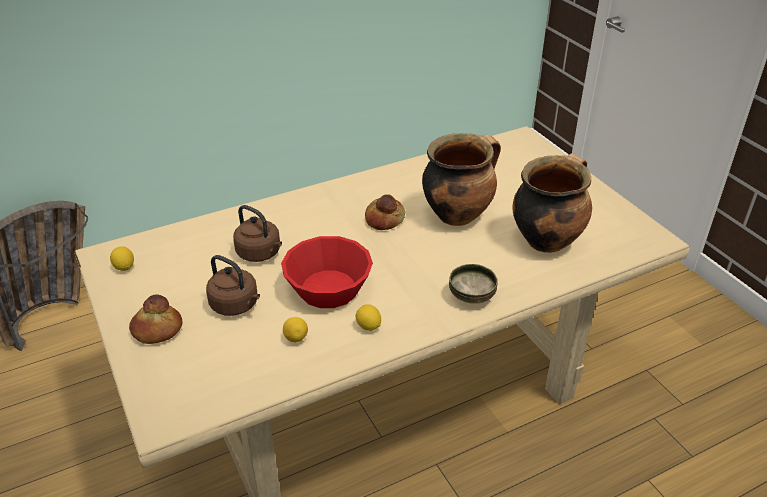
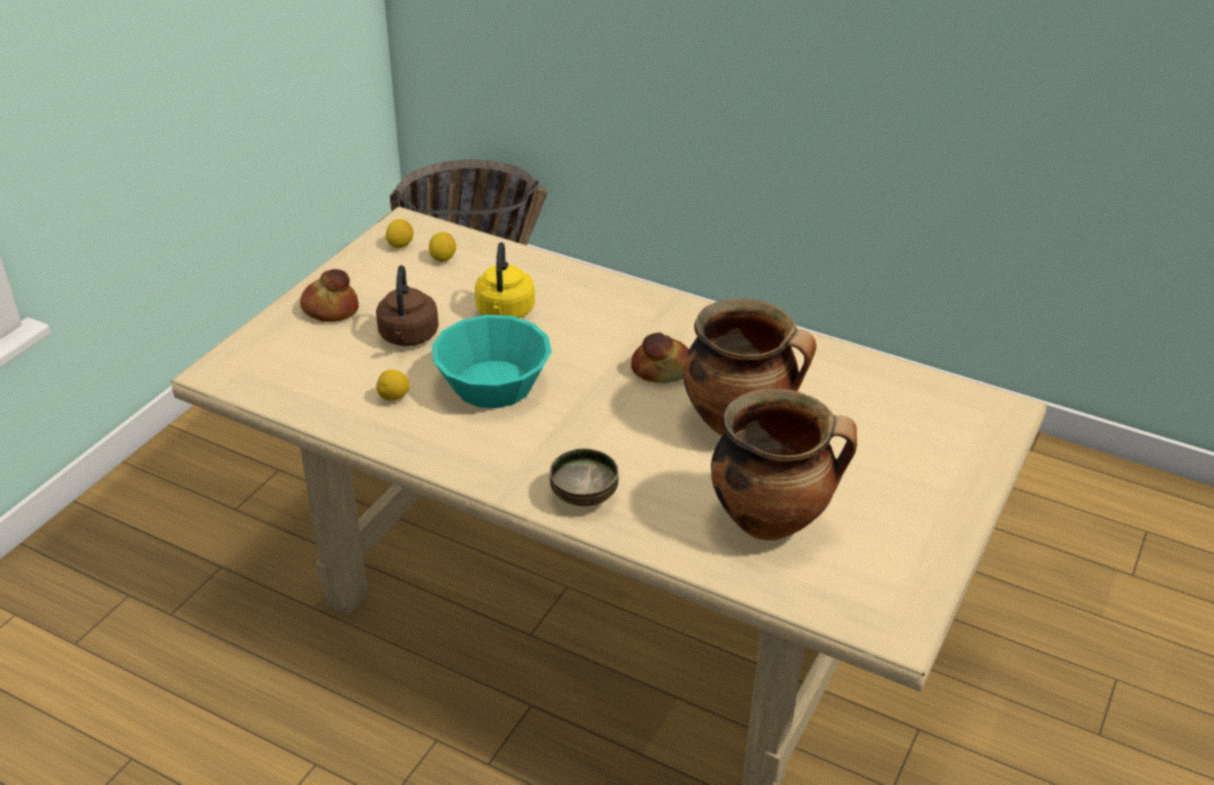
camera: 55 degrees right, 0 degrees up
brown kettle [233,205,282,262] -> yellow kettle [475,242,535,318]
red bowl [281,236,373,308] -> turquoise bowl [432,315,552,408]
lemon [356,304,381,331] -> lemon moved to [429,232,456,262]

